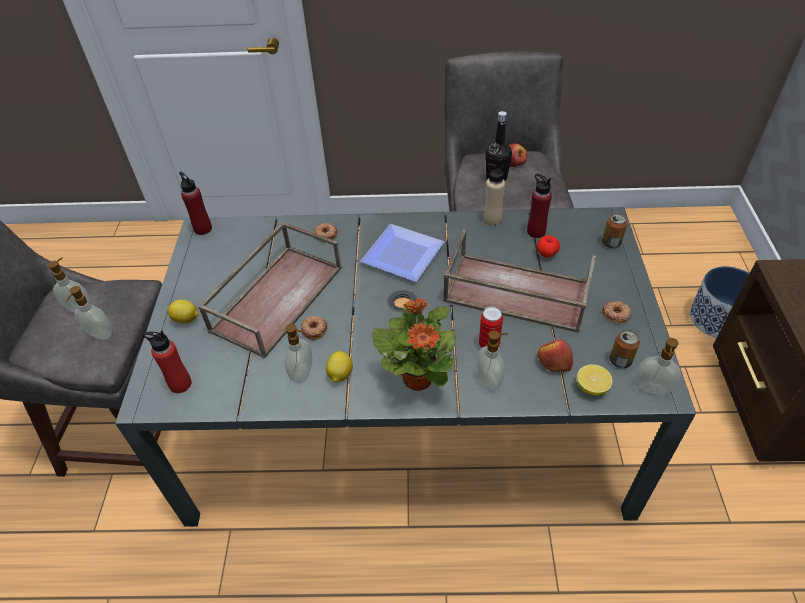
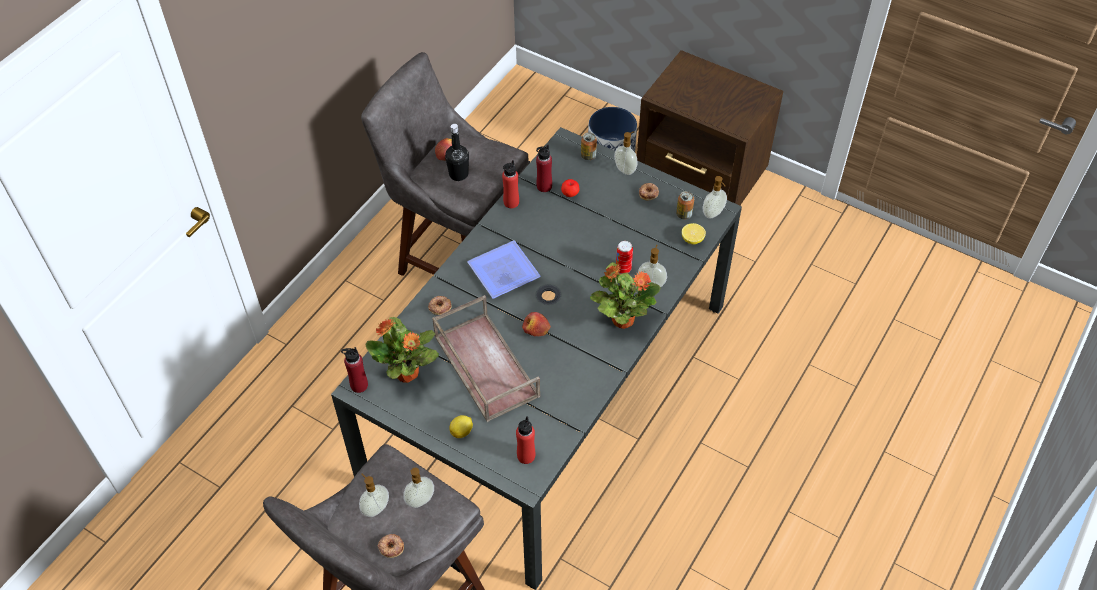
camera: 60 degrees left, 5 degrees up
soap dispenser [285,324,312,383] -> soap dispenser moved to [614,131,637,175]
donut [301,316,328,340] -> donut moved to [378,534,404,558]
lemon [326,351,353,383] -> none
brown tray [443,229,596,333] -> none
beige bottle [484,163,505,226] -> red bottle [502,160,519,208]
apple [538,339,573,372] -> apple moved to [522,312,551,336]
none -> potted plant [365,317,439,383]

